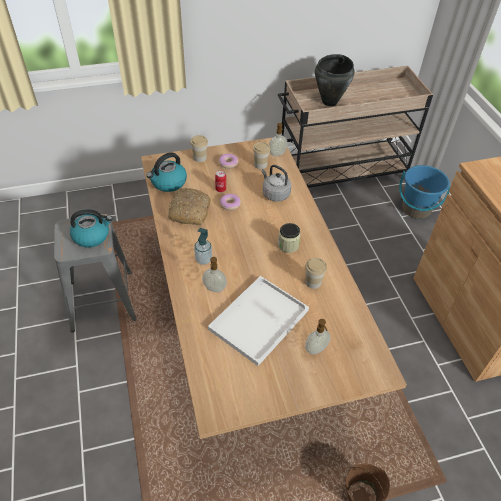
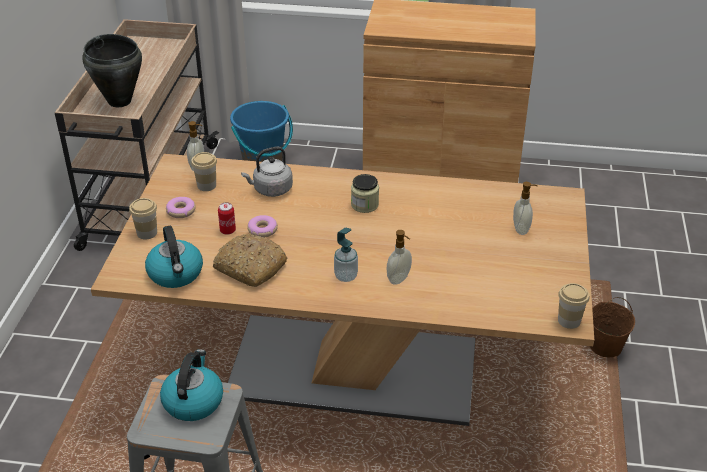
camera: 65 degrees left, 10 degrees down
white tray [208,276,309,366] -> none
cup [305,258,327,289] -> cup moved to [558,283,589,329]

